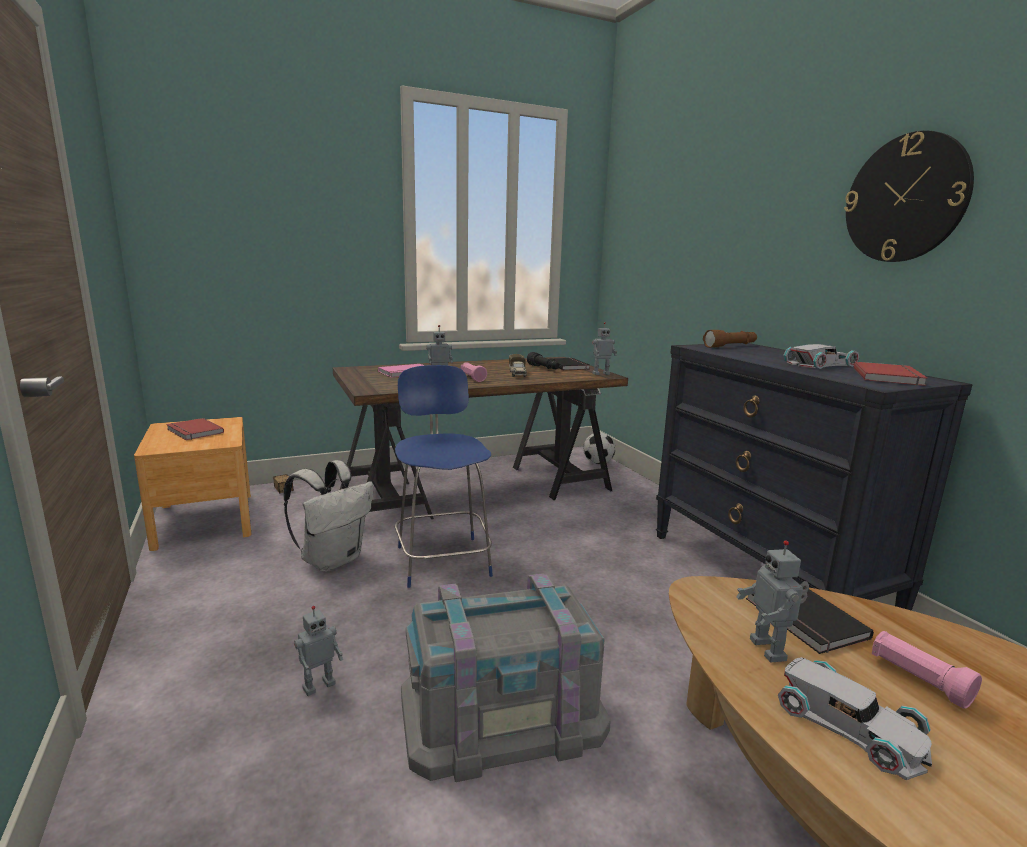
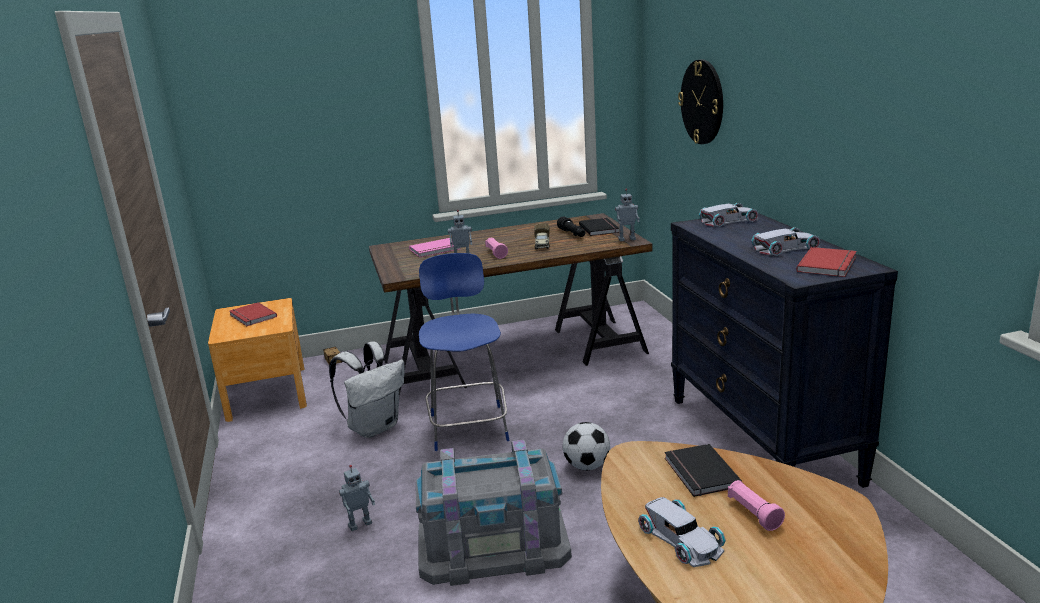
camera: 10 degrees right, 5 degrees up
football [583,432,615,464] -> football moved to [563,422,610,470]
brown flashlight [703,330,757,348] -> white toy car [699,203,759,227]
toy robot [736,541,809,663] -> none
wall clock [844,130,974,262] -> wall clock moved to [678,59,723,144]

